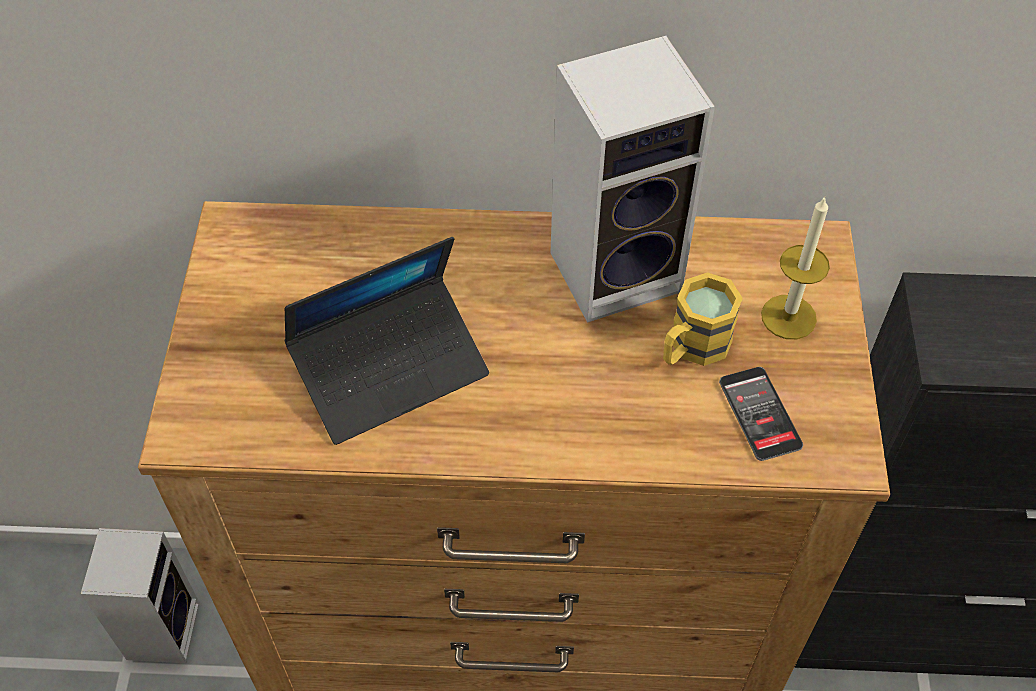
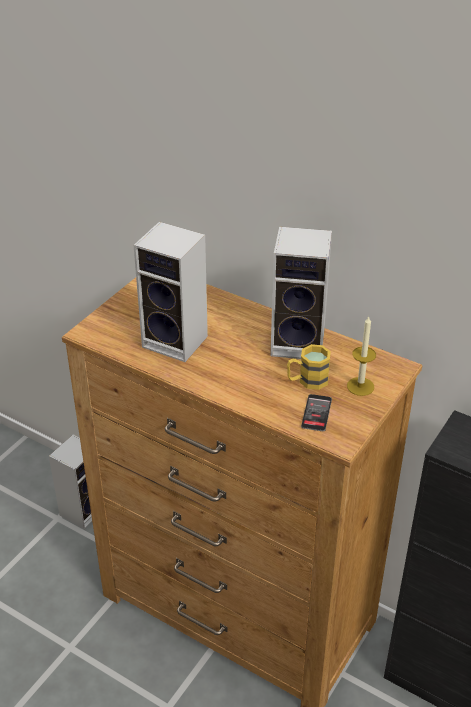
camera: 30 degrees right, 15 degrees down
laptop [284,237,489,445] -> speaker [134,222,208,362]

